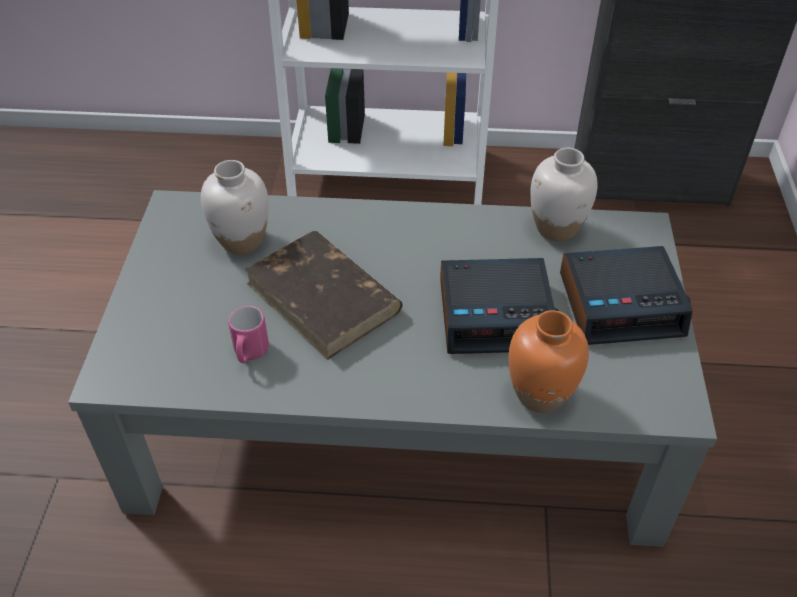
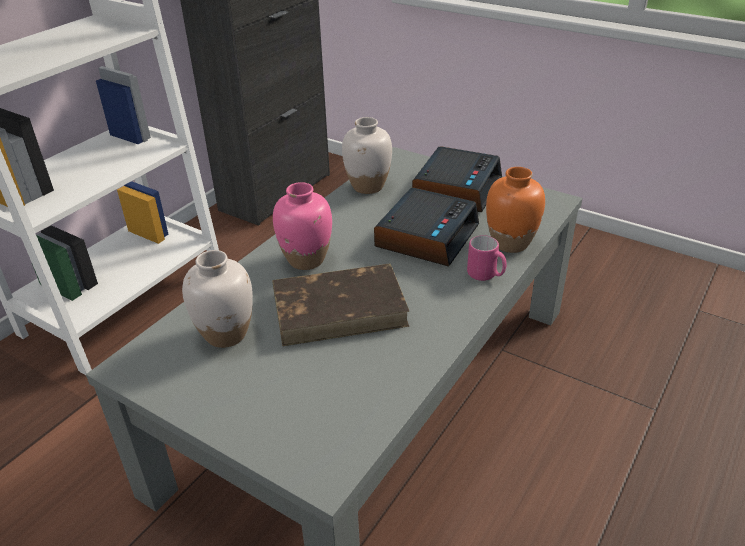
camera: 60 degrees left, 10 degrees down
pink mug [228,306,269,363] -> pink mug moved to [467,235,507,281]
none -> pink vase [273,182,332,270]

